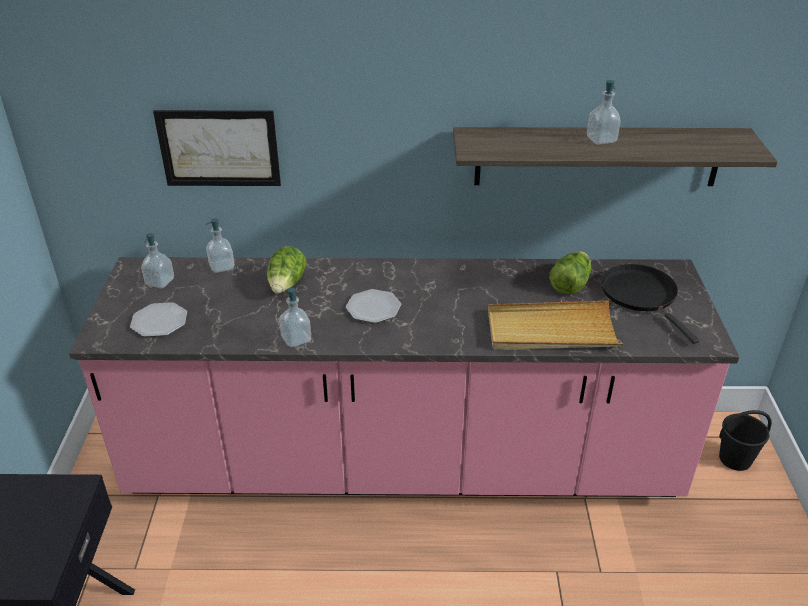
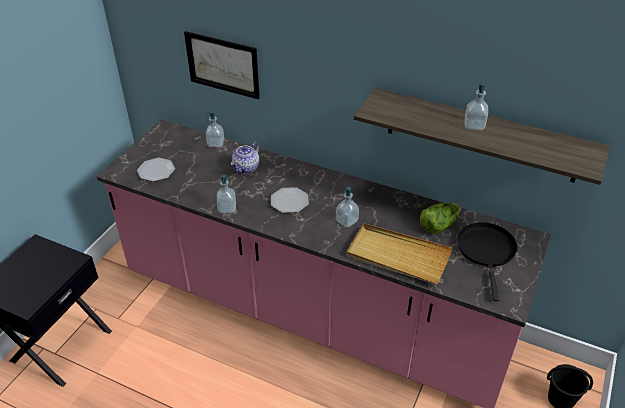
camera: 25 degrees right, 5 degrees up
soap dispenser [141,233,174,288] -> soap dispenser moved to [336,187,359,227]
lettuce [266,246,307,293] -> teapot [231,142,260,174]

